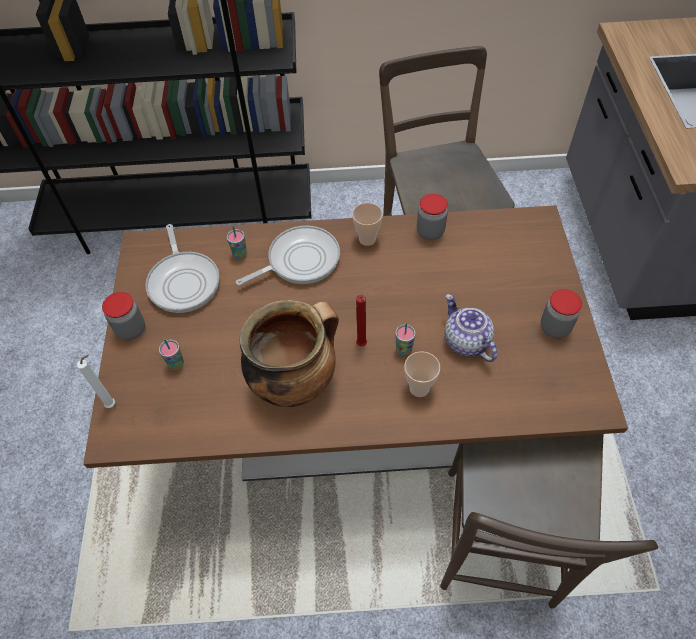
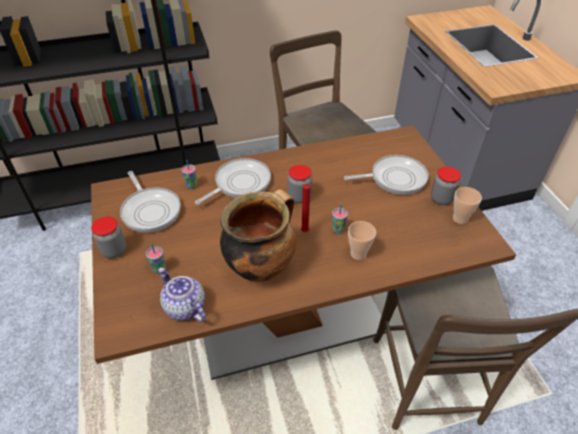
camera: 15 degrees left, 10 degrees down
white candle [77,354,115,408] -> none
cup [352,203,383,246] -> cup moved to [453,187,482,224]
jar [417,194,448,240] -> jar moved to [288,165,312,203]
teapot [445,294,497,362] -> teapot moved to [158,268,206,322]
none -> frying pan [344,155,429,195]

